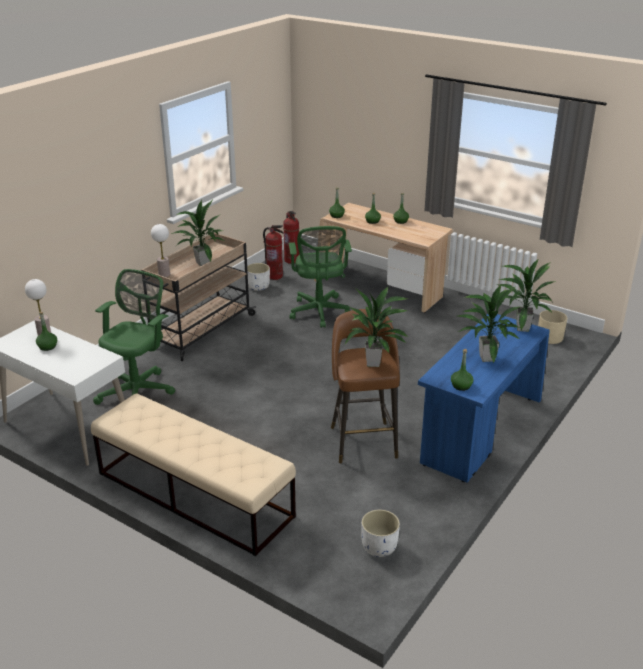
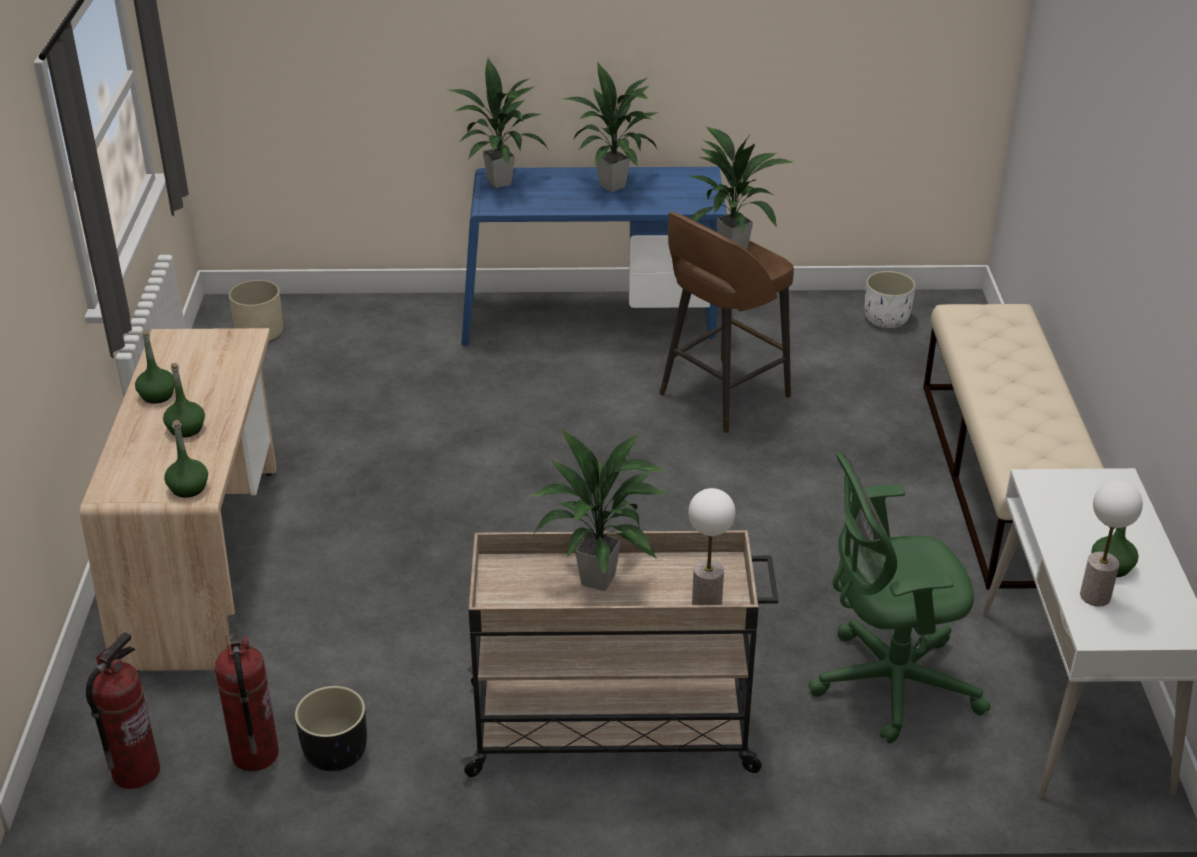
camera: 125 degrees left, 5 degrees up
white planter [247,263,270,291] -> black planter [295,686,367,772]
green office chair [289,226,352,328] -> none
green bottle [451,349,473,391] -> none

